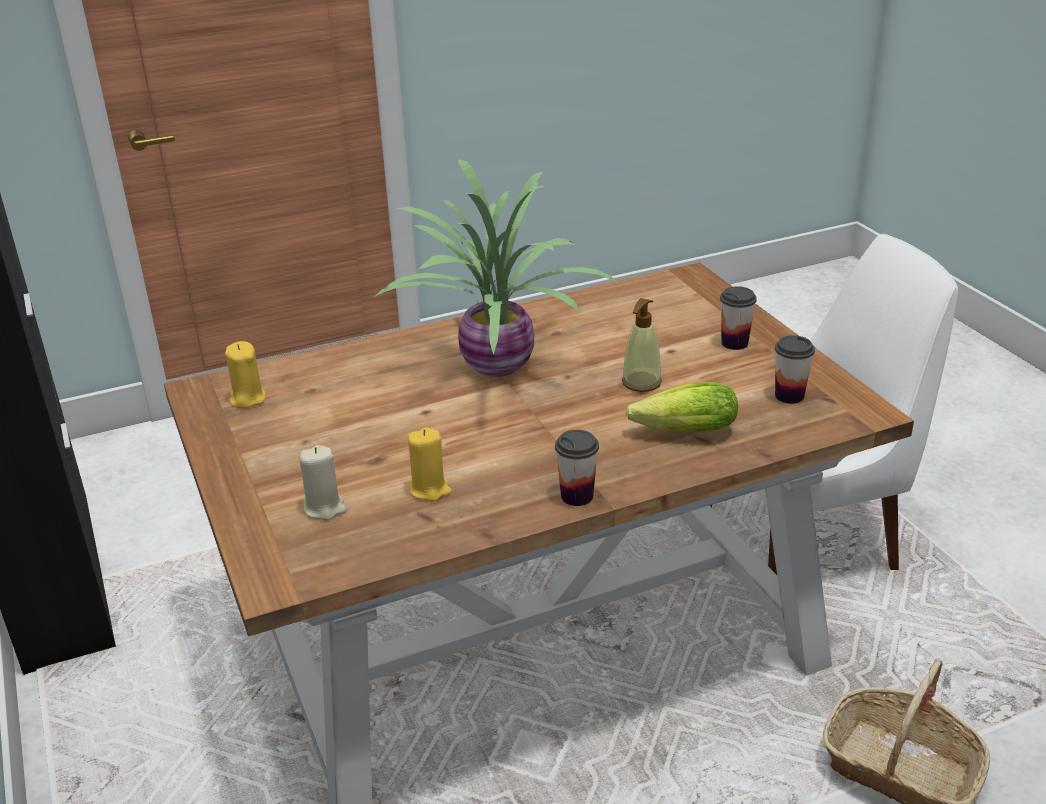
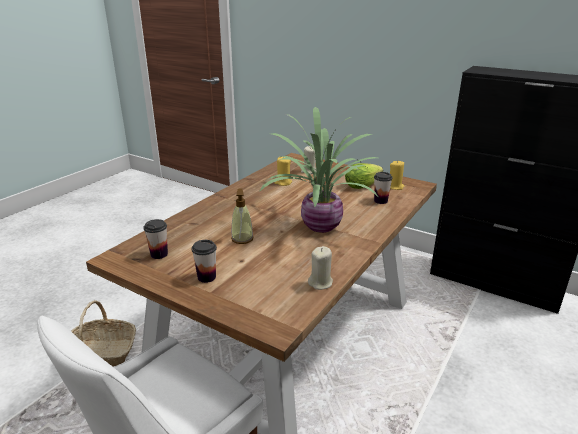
camera: 145 degrees right, 5 degrees down
cup [555,430,599,506] -> cup moved to [374,172,393,204]
lettuce [626,382,738,431] -> lettuce moved to [345,163,383,189]
none -> beige candle [308,246,333,290]

